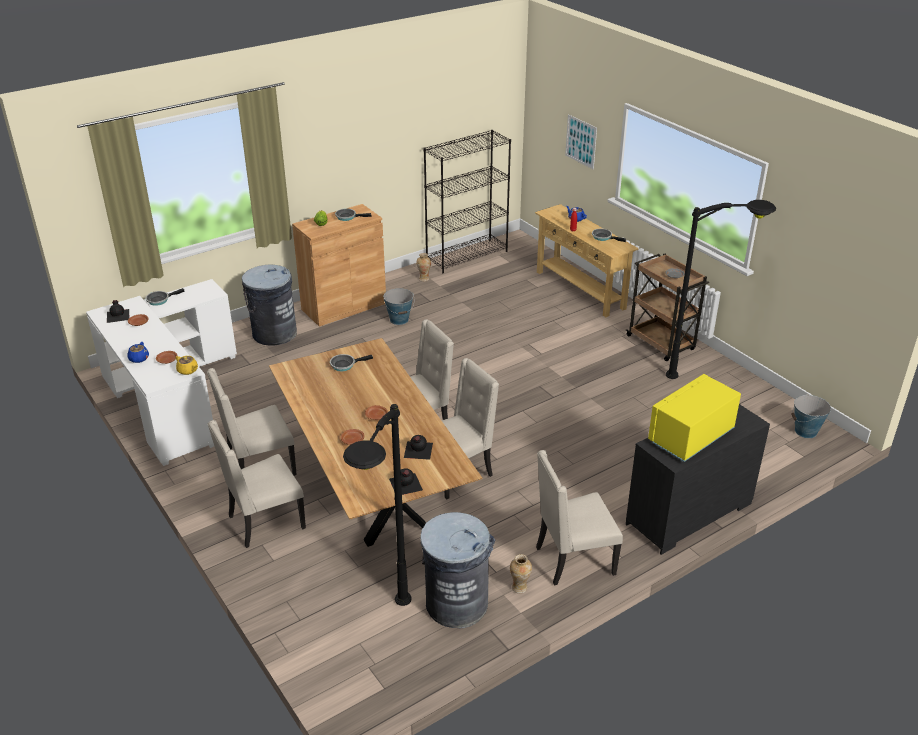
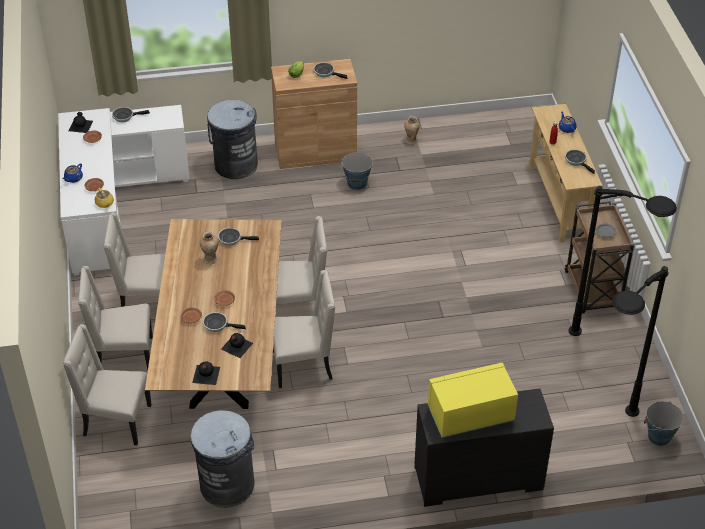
camera: 25 degrees right, 10 degrees up
black floor lamp [343,404,412,606] -> black floor lamp moved to [612,266,669,417]
black bookcase [424,130,511,273] -> none
vase [510,554,532,593] -> vase moved to [200,232,218,264]
beige chair [536,450,623,586] -> beige chair moved to [63,324,152,446]
picture [565,114,597,169] -> none
none -> frying pan [203,312,246,332]

